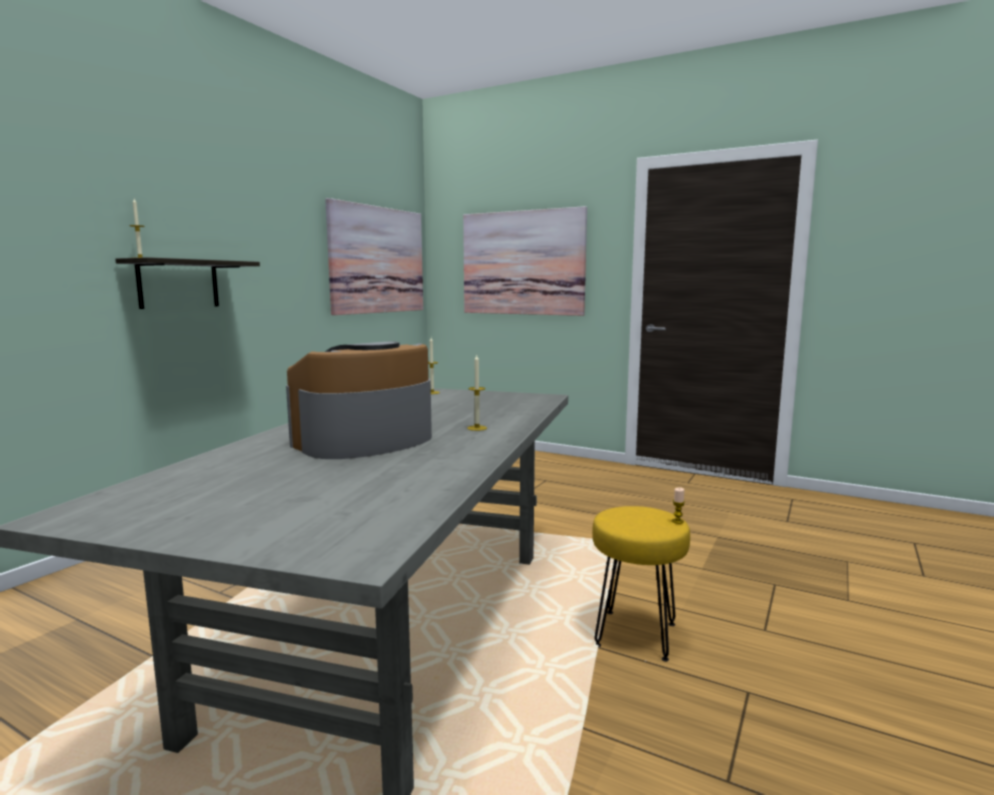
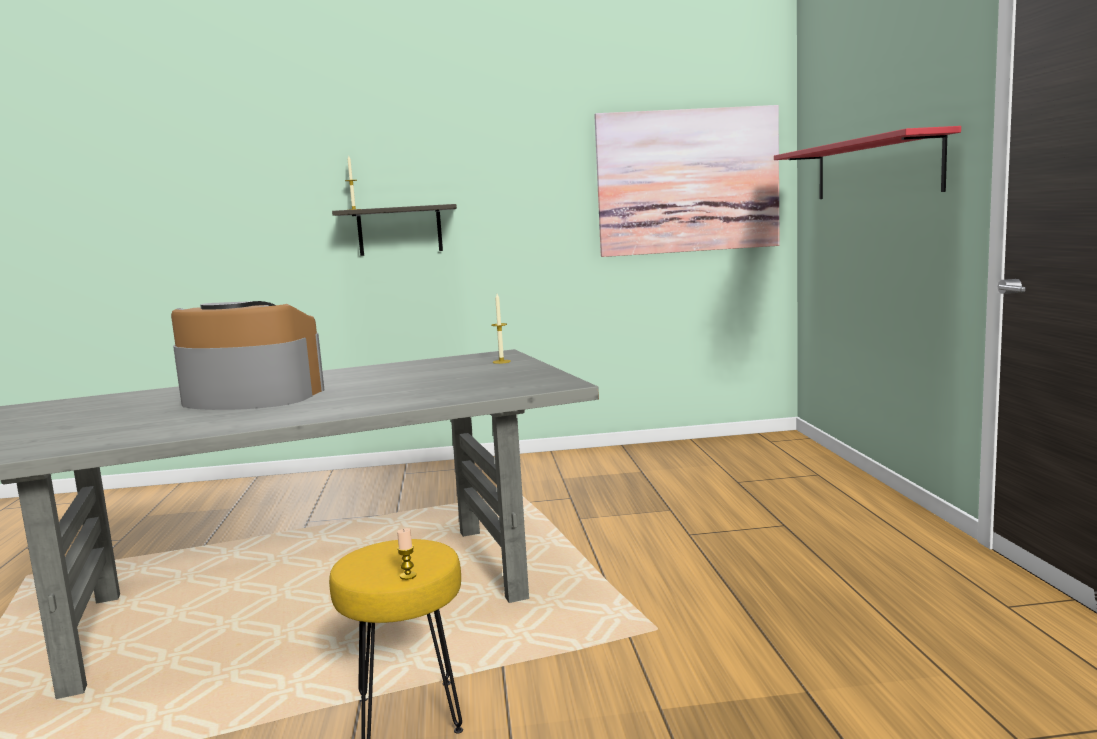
camera: 55 degrees right, 0 degrees up
picture [463,206,587,316] -> red shelf [774,126,961,199]
candle [467,355,487,431] -> none

